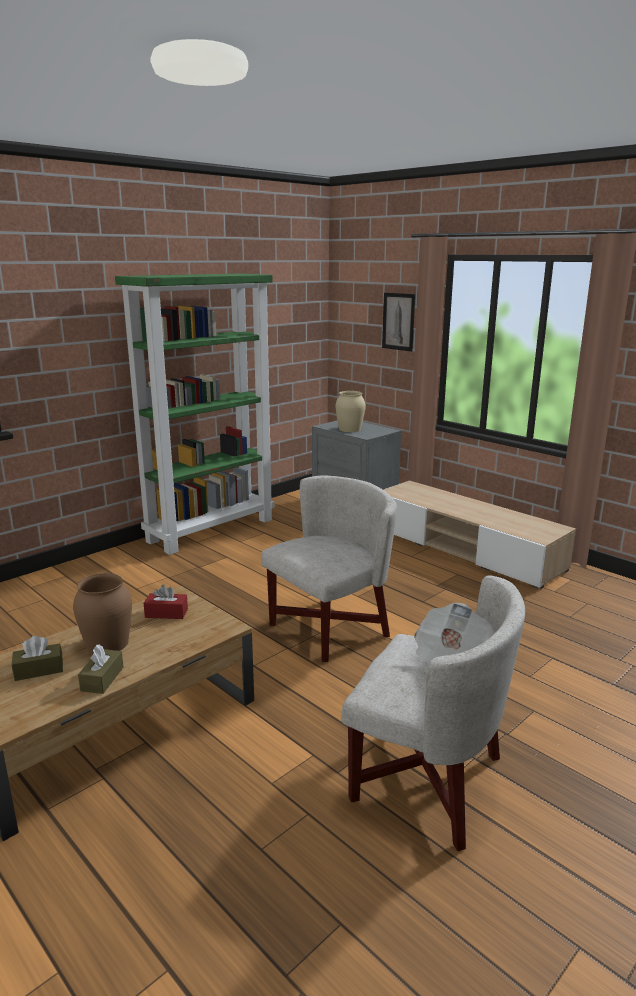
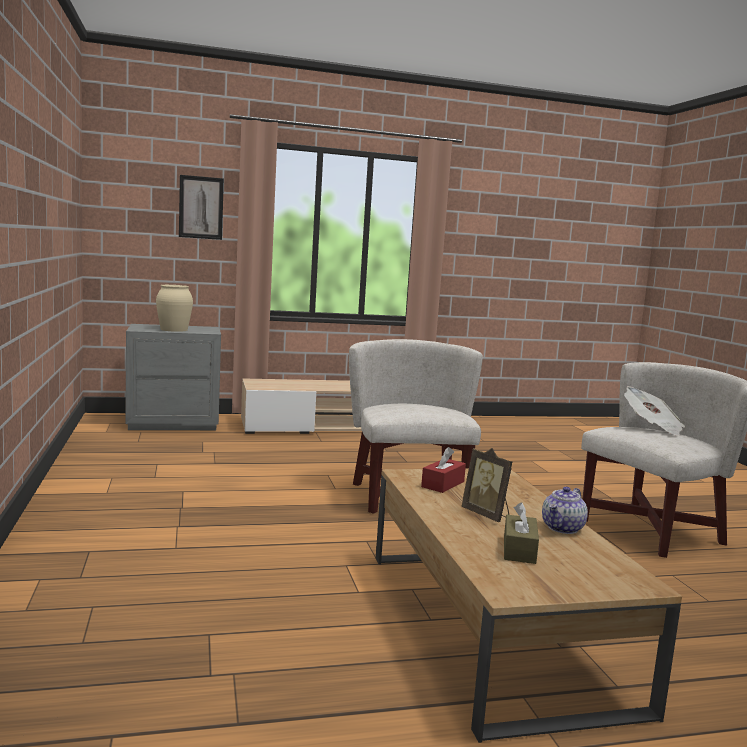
camera: 60 degrees left, 10 degrees down
brown vase [73,573,132,654] -> picture frame [461,448,513,522]
brown tissue box [78,645,124,694] -> teapot [542,487,588,534]
green bookcase [115,274,274,555] -> none

